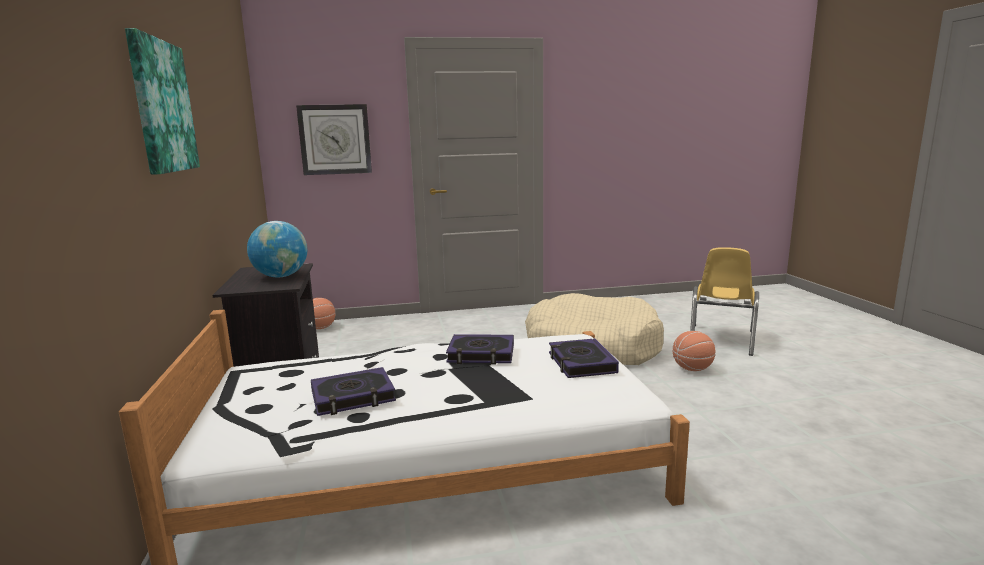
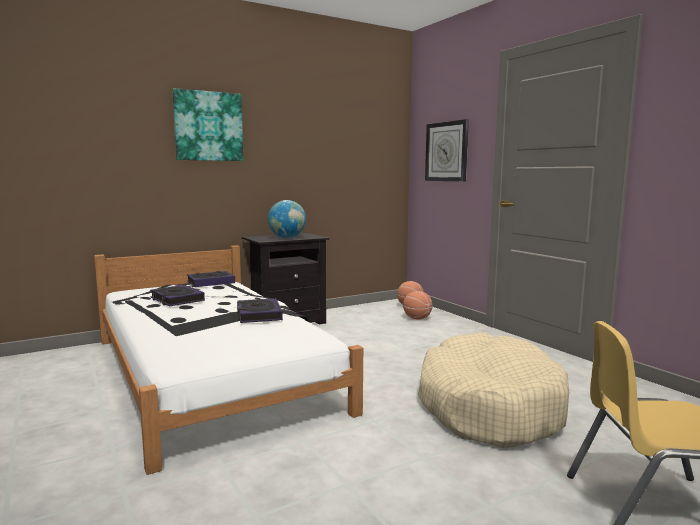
camera: 70 degrees right, 5 degrees down
book [549,338,619,378] -> book moved to [187,271,235,287]
basketball [672,331,715,371] -> basketball moved to [403,291,432,320]

